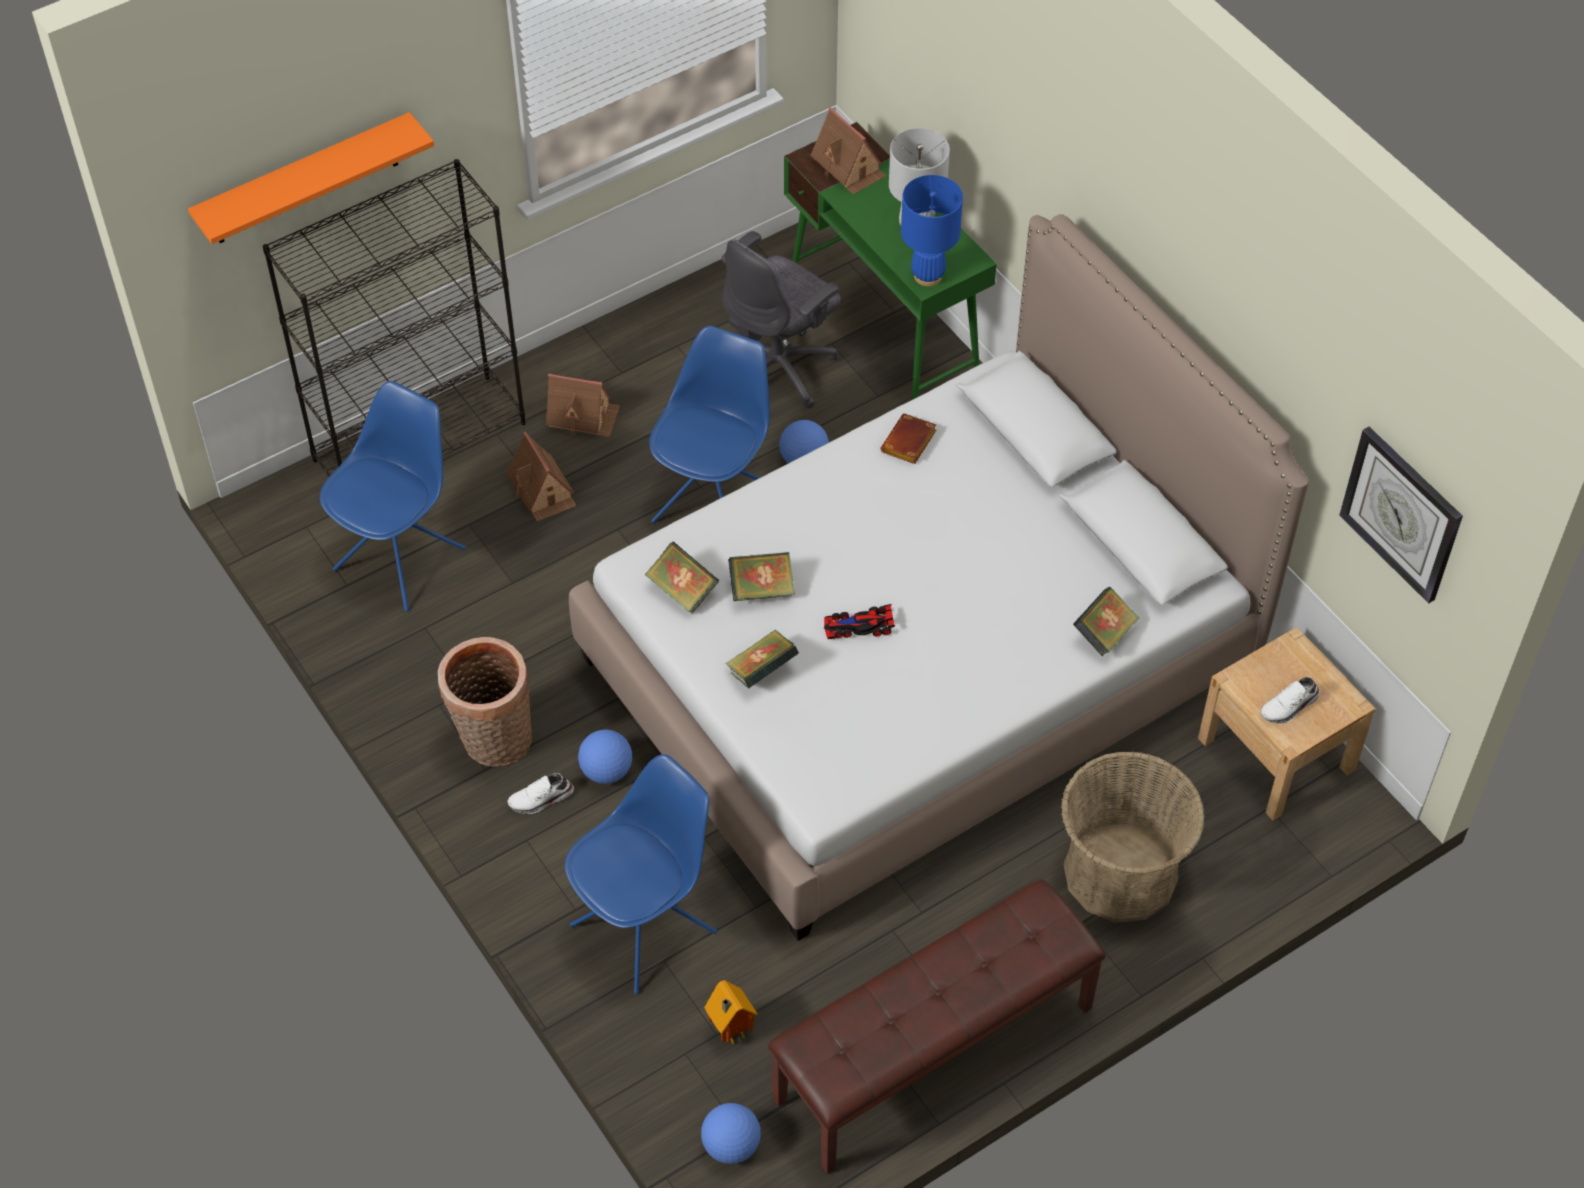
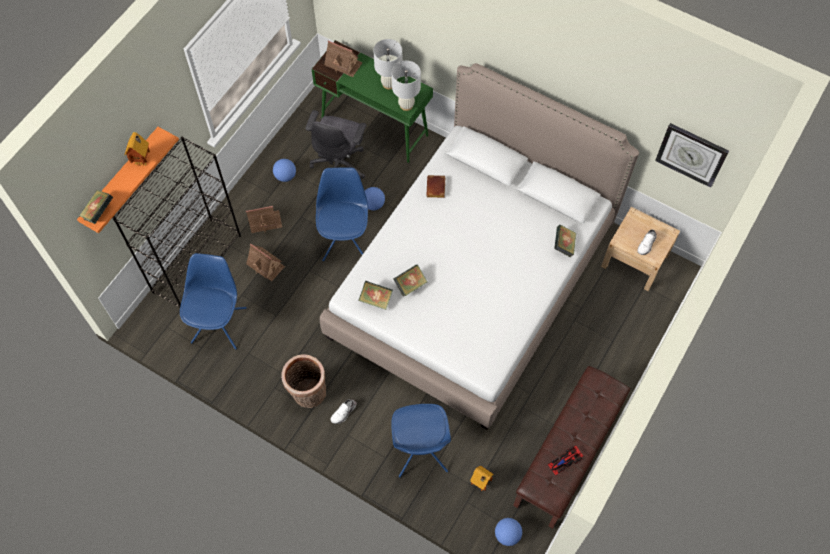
camera: 25 degrees left, 10 degrees up
blue chair [565,754,717,994] -> blue chair turned 150 degrees clockwise [391,404,451,478]
football [578,730,632,784] -> football moved to [273,159,296,182]
book [725,630,799,689] -> book moved to [79,190,113,224]
toy car [824,604,895,639] -> toy car moved to [548,445,583,475]
blue table lamp [901,175,963,286] -> white table lamp [392,61,421,111]
basket [1061,751,1205,922] -> none
none -> toy house [125,132,150,166]

